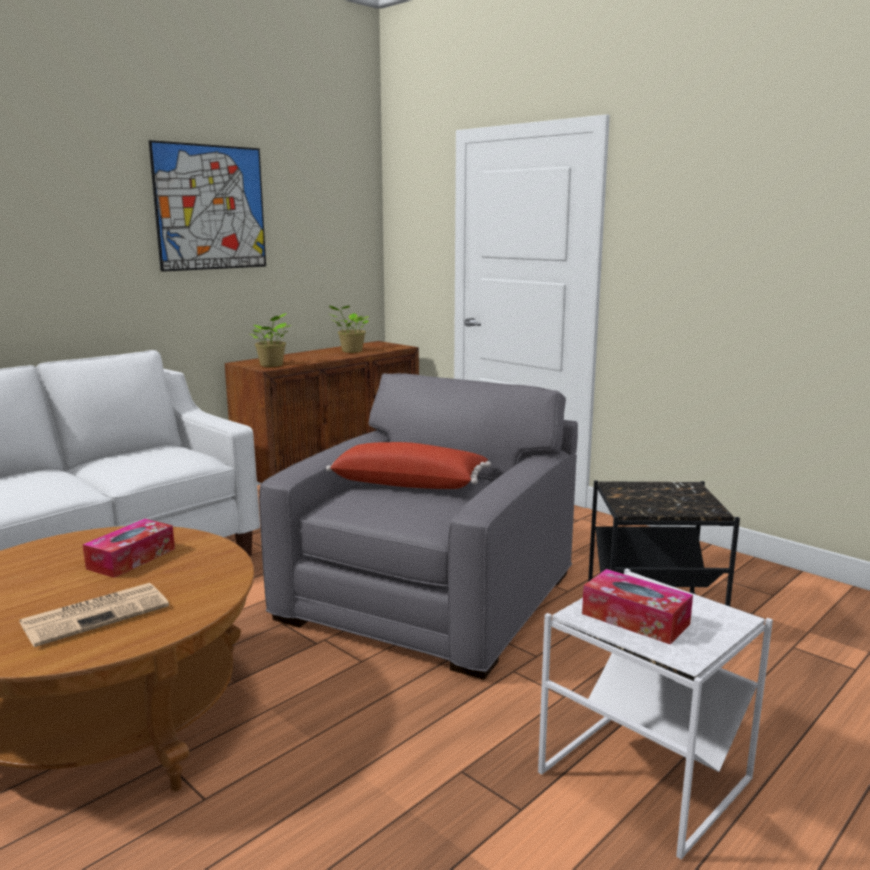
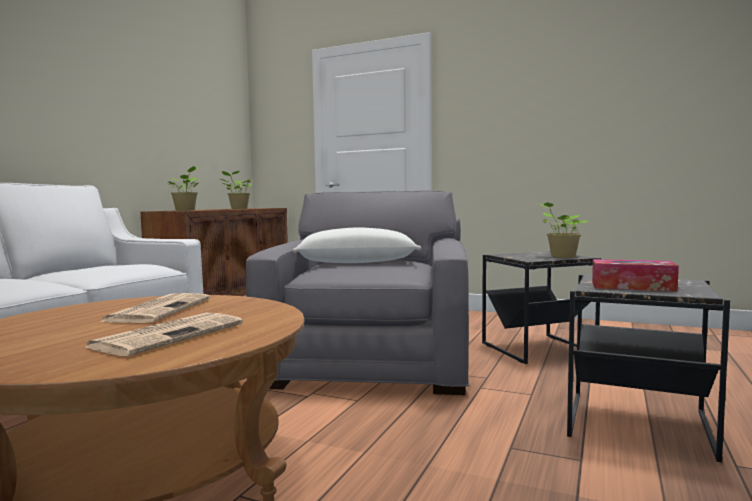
camera: 20 degrees left, 10 degrees down
tissue box [83,519,175,578] -> newspaper [99,293,210,323]
picture [148,140,266,272] -> none
red pillow [326,442,491,489] -> white pillow [293,227,421,263]
white side table [538,568,773,859] -> black side table [567,275,730,462]
none -> potted plant [538,202,589,258]

